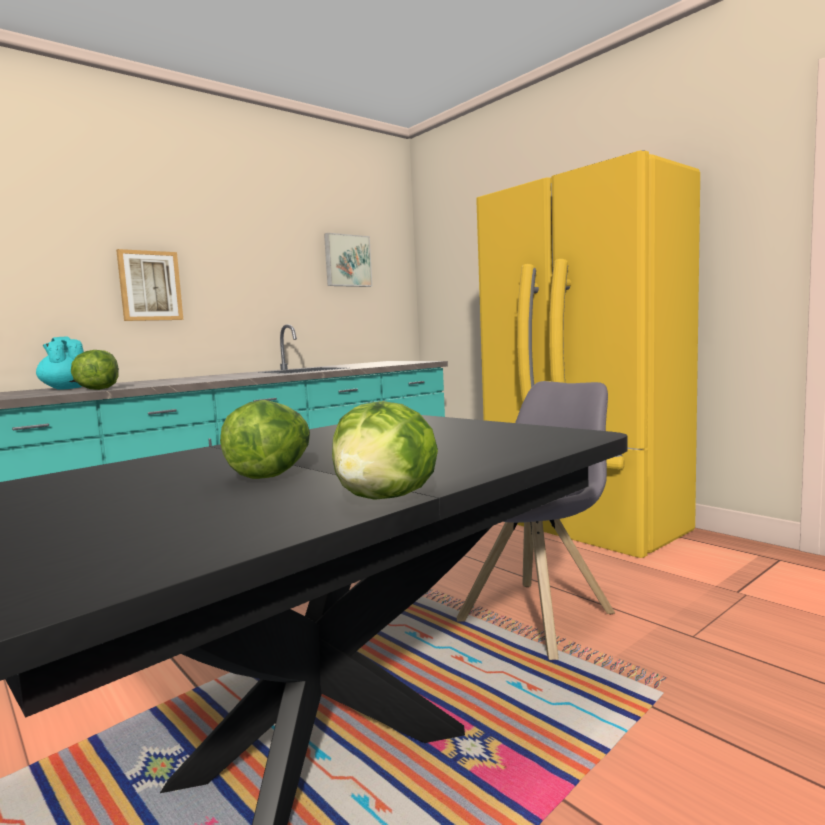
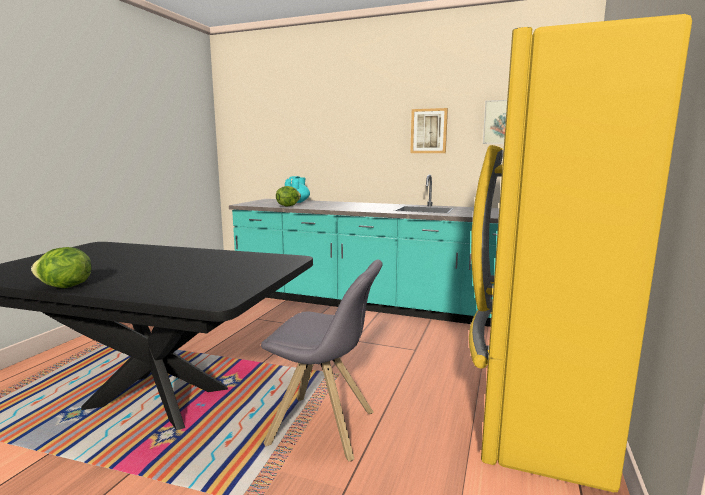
camera: 60 degrees right, 5 degrees up
picture [116,249,183,321] -> picture moved to [410,108,448,153]
lettuce [220,400,310,479] -> none

